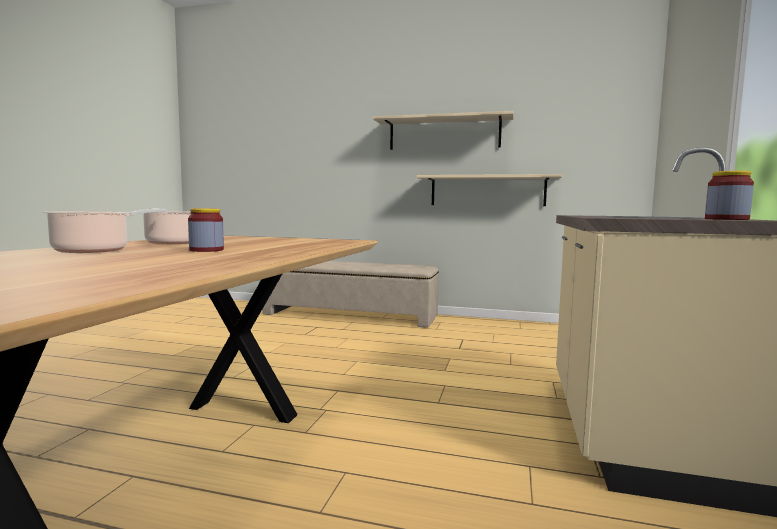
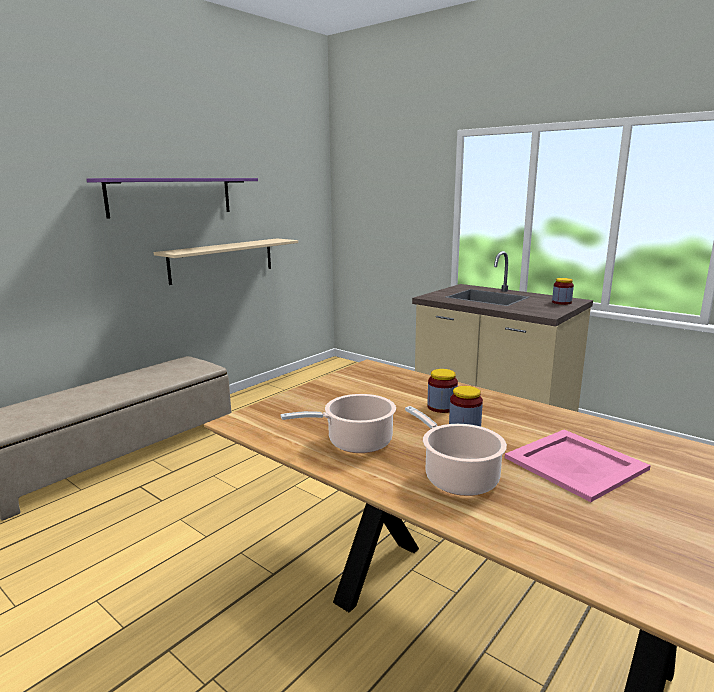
camera: 65 degrees left, 10 degrees up
beige shelf [373,111,513,150] -> purple shelf [87,178,258,219]
none -> jar [427,369,458,413]
none -> pink tray [505,430,651,502]

